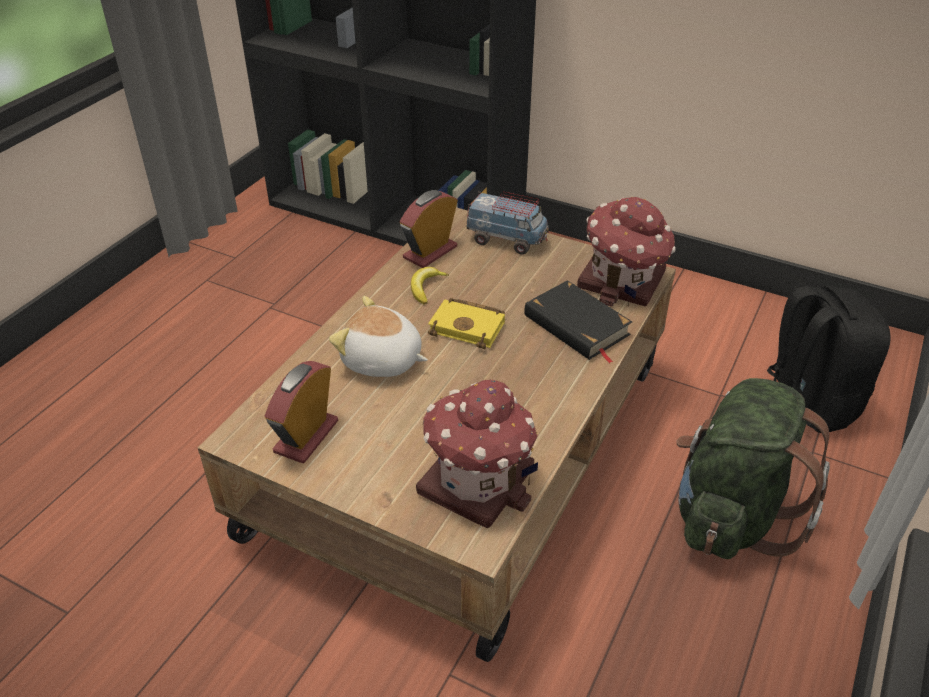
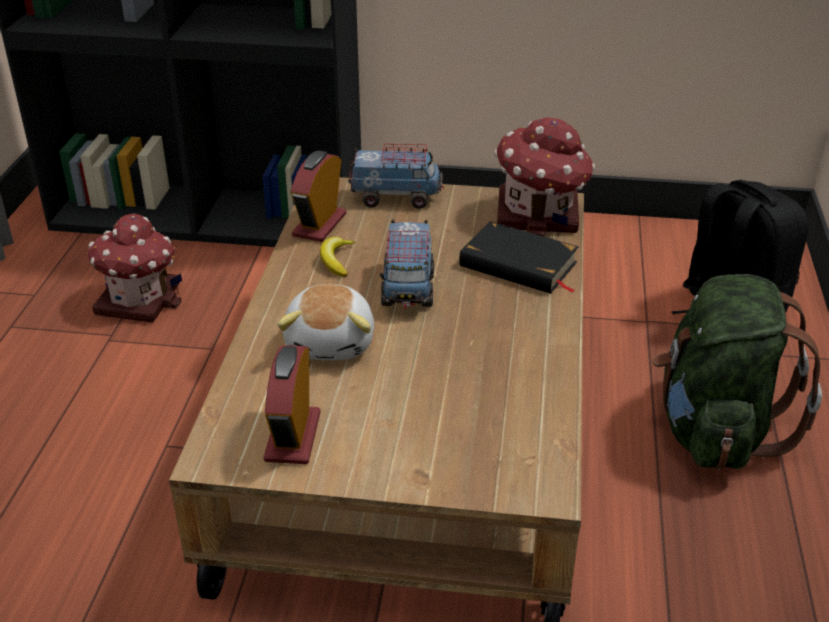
camera: 20 degrees left, 5 degrees down
plush toy [329,296,428,377] -> plush toy turned 90 degrees counterclockwise [277,284,374,360]
toy house [416,379,538,528] -> toy house moved to [87,213,182,322]
yellow book [428,298,505,349] -> toy truck [380,219,434,309]

